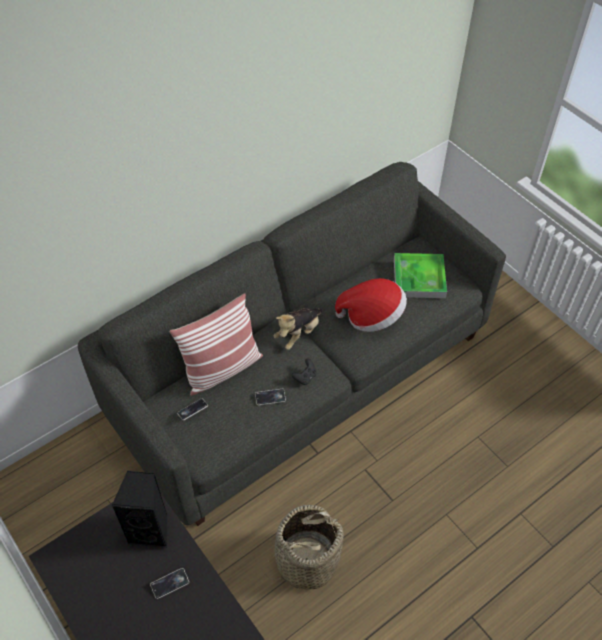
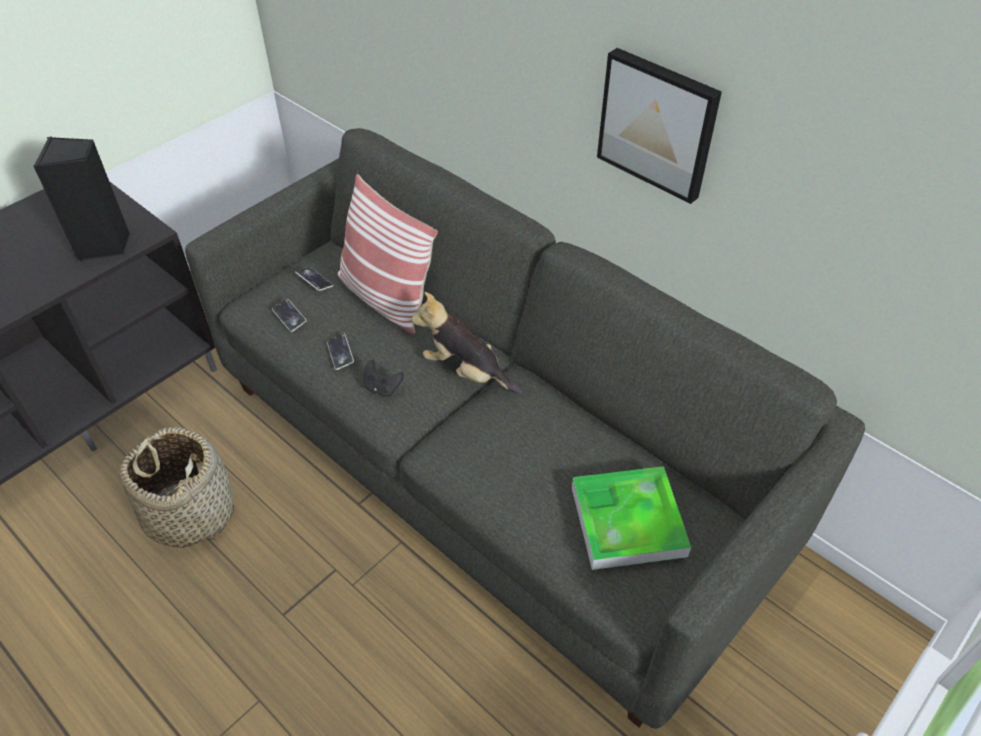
camera: 80 degrees right, 5 degrees down
phone [150,568,189,599] -> phone moved to [272,298,307,332]
hat [335,278,407,332] -> none
none -> picture [597,48,722,204]

